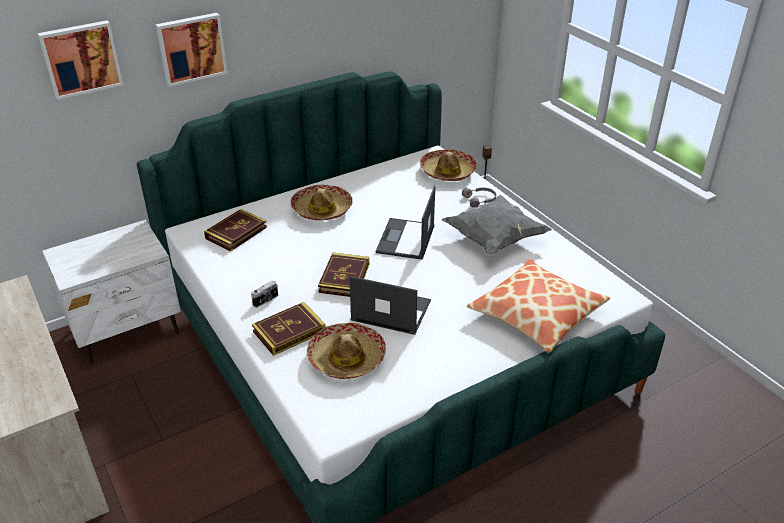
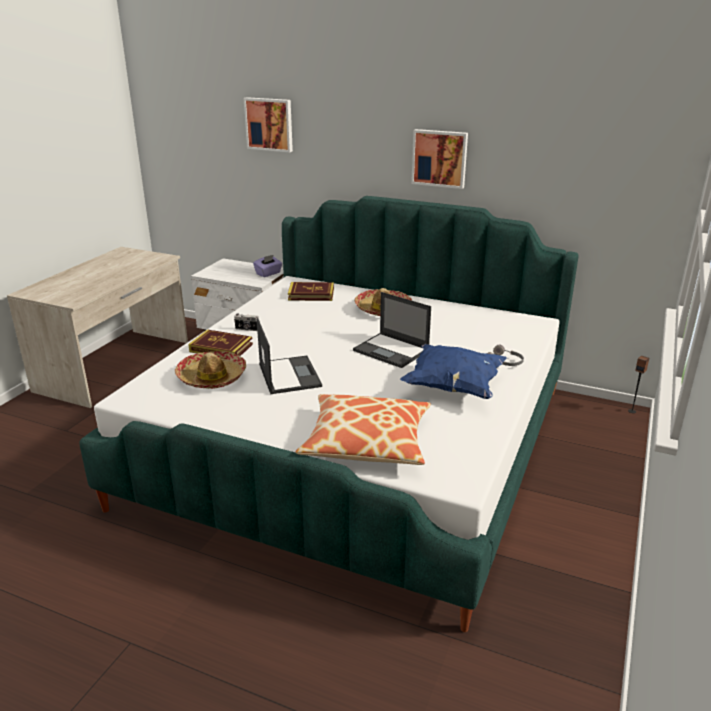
camera: 55 degrees right, 10 degrees down
picture [156,13,228,87] -> picture moved to [411,129,468,189]
book [318,253,369,297] -> none
laptop [376,186,435,260] -> laptop turned 120 degrees counterclockwise [353,292,431,368]
hat [420,149,477,181] -> none
grey pillow [442,195,552,256] -> blue pillow [400,344,507,399]
none -> purple tissue box [253,255,282,277]

